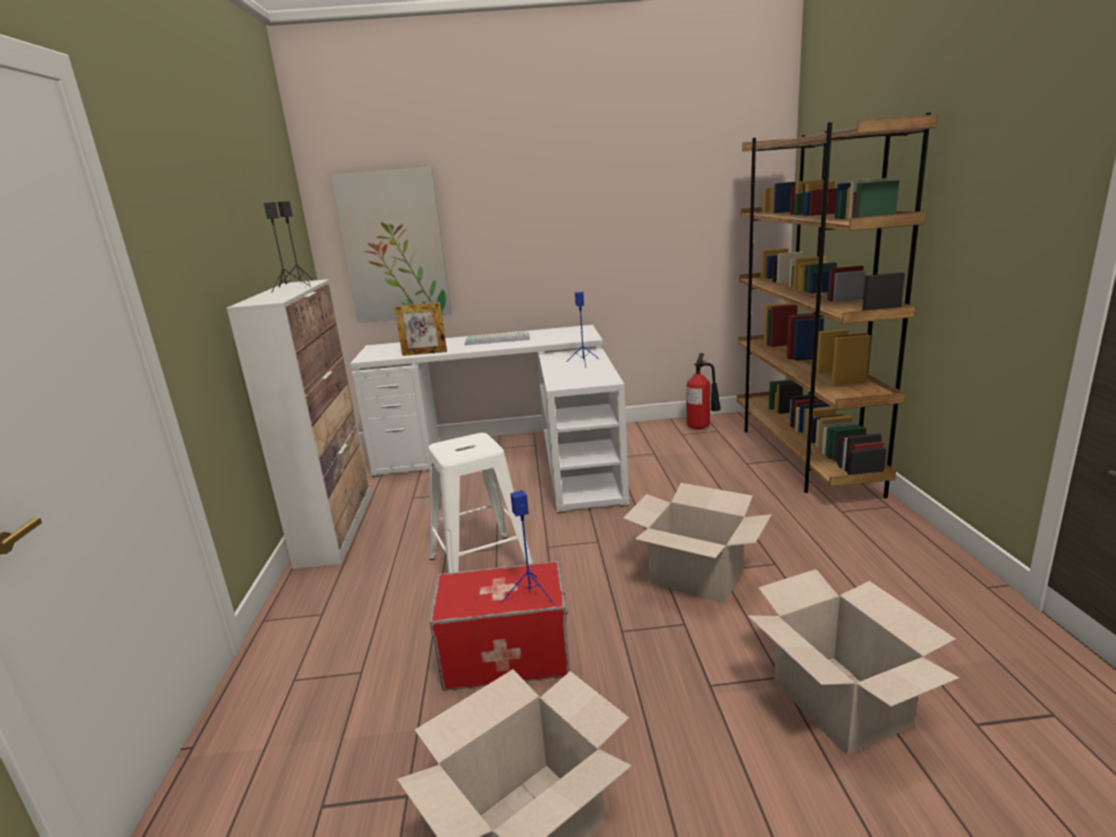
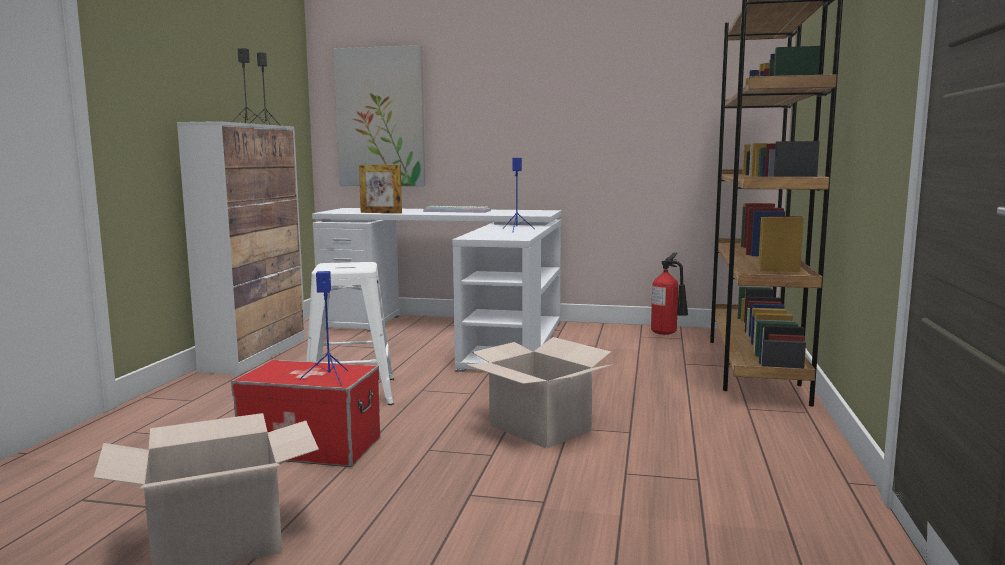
camera: 15 degrees right, 10 degrees down
cardboard box [748,569,959,755] -> none

